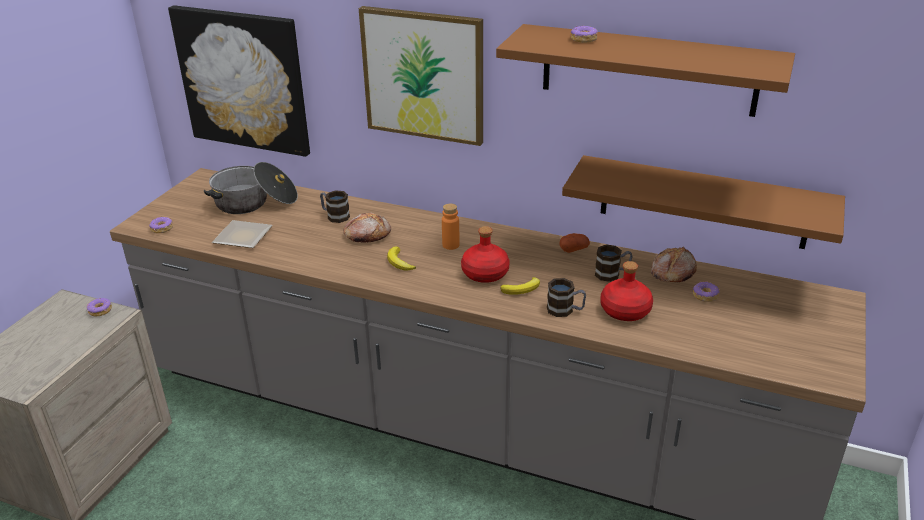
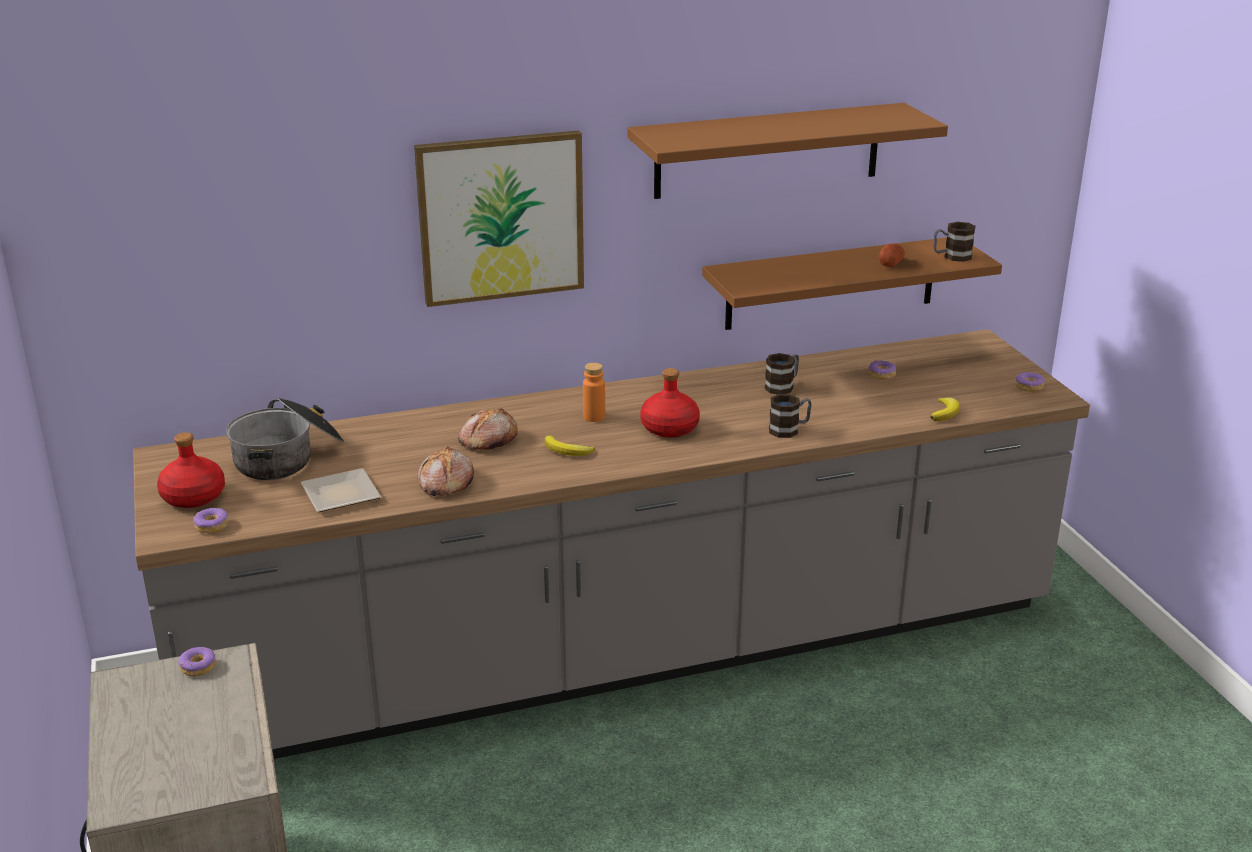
camera: 40 degrees left, 5 degrees down
picture [168,5,310,157] -> none
mug [320,190,350,223] -> mug moved to [934,222,976,262]
banana [500,277,540,295] -> banana moved to [930,397,960,421]
potato [559,233,590,253] -> potato moved to [879,243,905,267]
donut [571,25,598,43] -> donut moved to [1015,372,1045,392]
red bottle [600,261,653,321] -> red bottle moved to [157,432,225,508]
bread [651,247,697,282] -> bread moved to [418,446,474,496]

